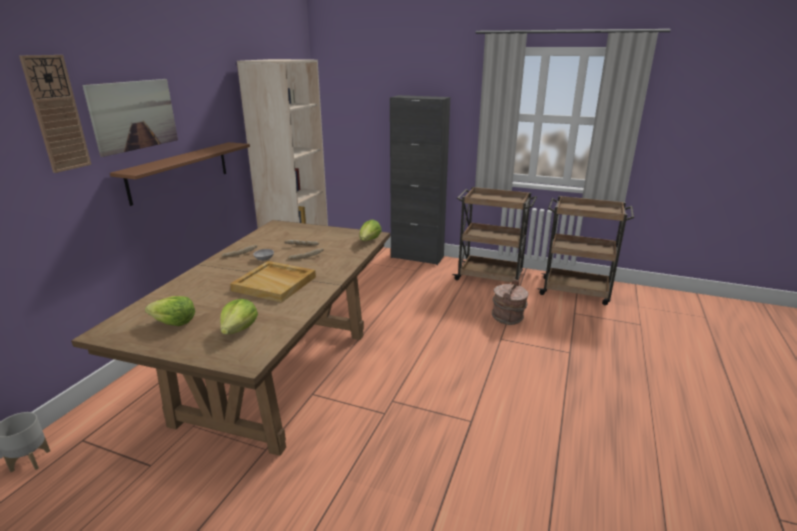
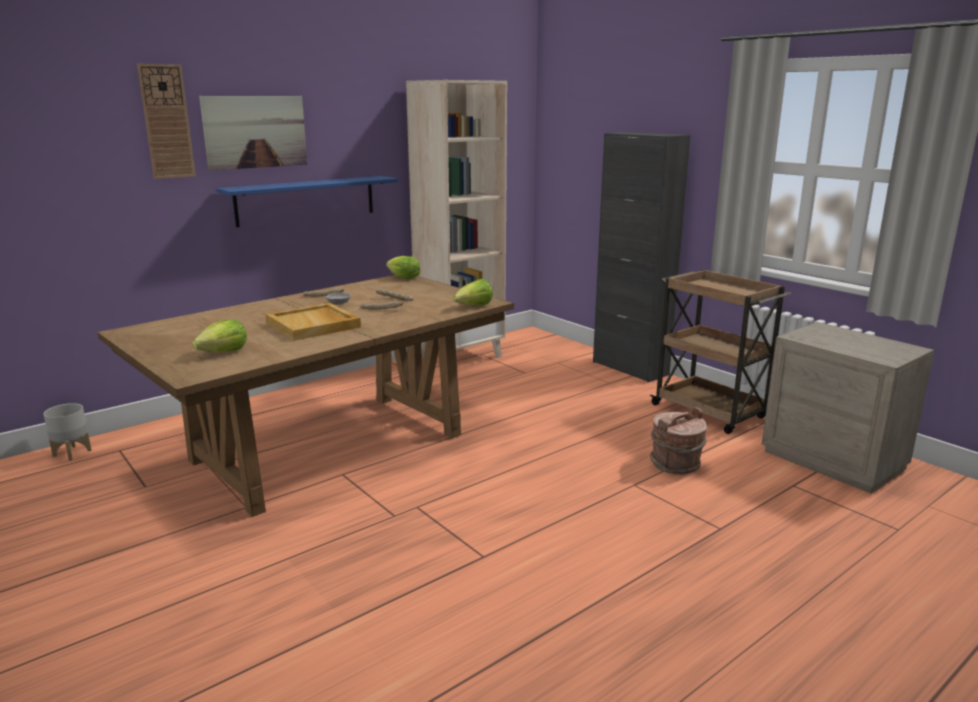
camera: 30 degrees right, 5 degrees down
brown shelf [110,142,250,206] -> blue shelf [217,176,398,227]
lettuce [145,296,195,326] -> lettuce moved to [386,256,421,279]
brown cart [537,196,634,305] -> beige nightstand [762,322,935,494]

